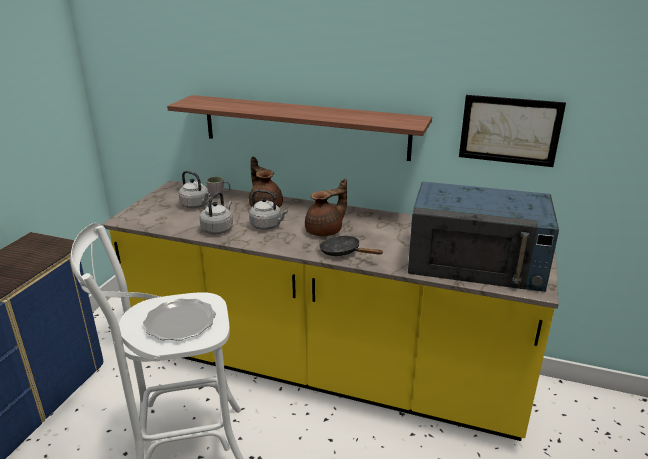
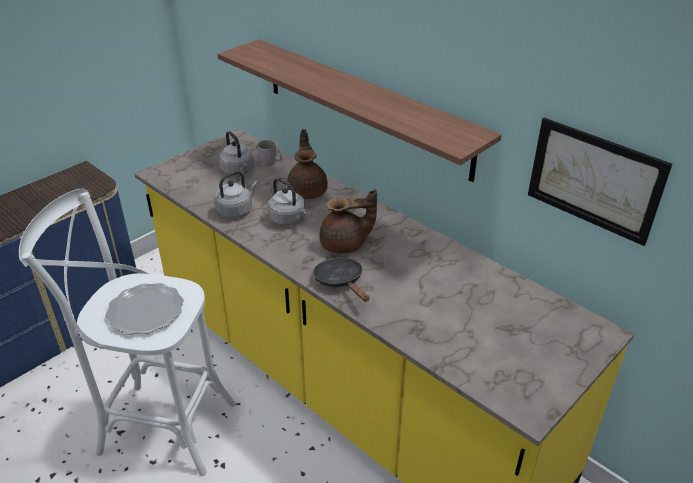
camera: 25 degrees right, 10 degrees up
blue microwave [408,182,559,292] -> none

